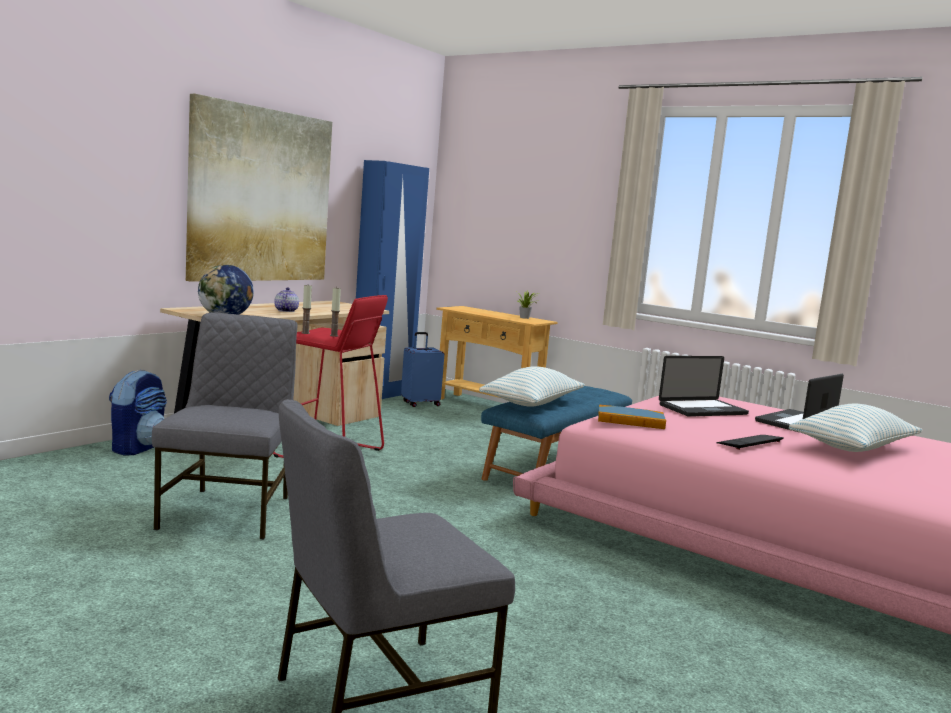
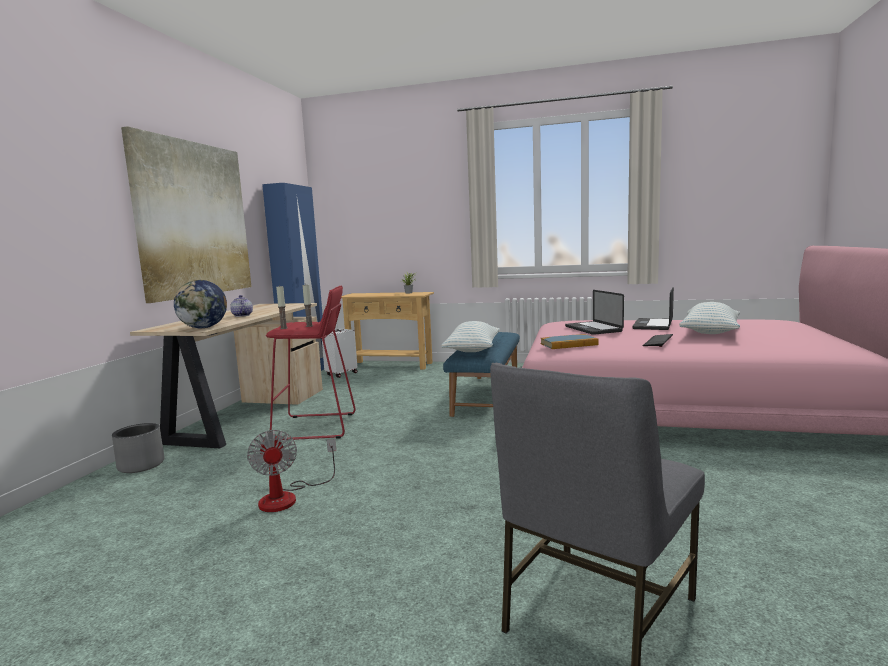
camera: 20 degrees left, 0 degrees up
backpack [109,370,167,456] -> grey planter [112,423,164,473]
grey chair [152,312,297,539] -> fan [247,430,336,512]
blue suitcase [401,332,445,407] -> white suitcase [322,323,357,378]
laptop [659,356,749,417] -> laptop turned 120 degrees clockwise [565,290,624,335]

